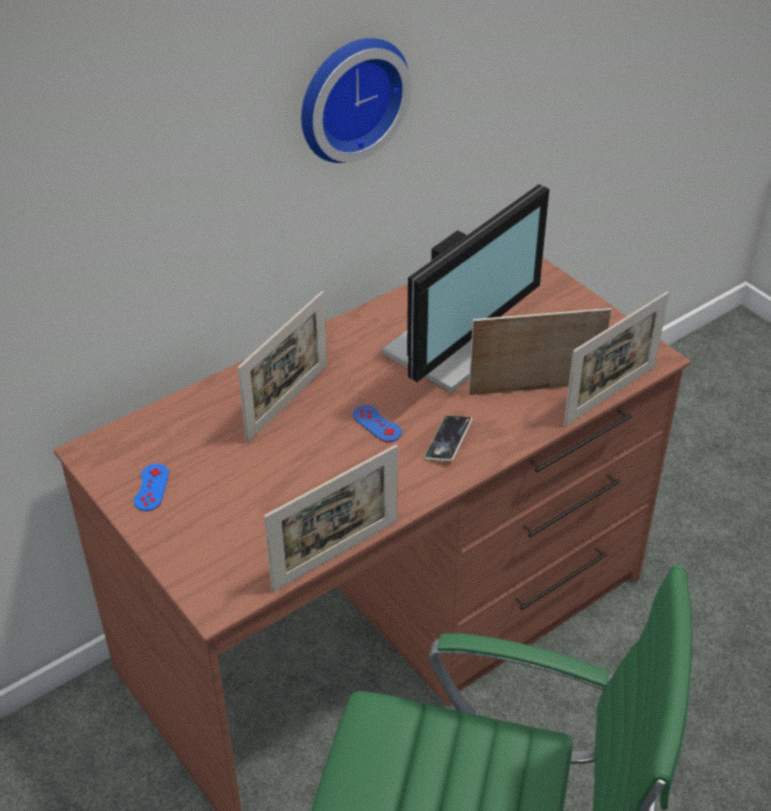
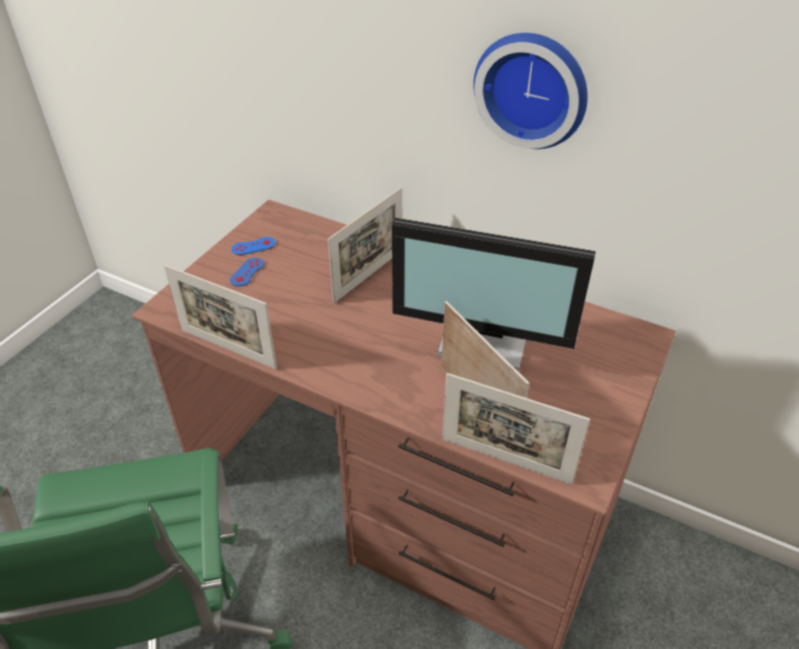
camera: 65 degrees right, 0 degrees up
picture frame [238,291,327,443] -> picture frame turned 60 degrees counterclockwise [328,188,402,303]
blue game controller [353,405,402,442] -> blue game controller moved to [230,258,264,287]
phone [424,416,472,461] -> none

